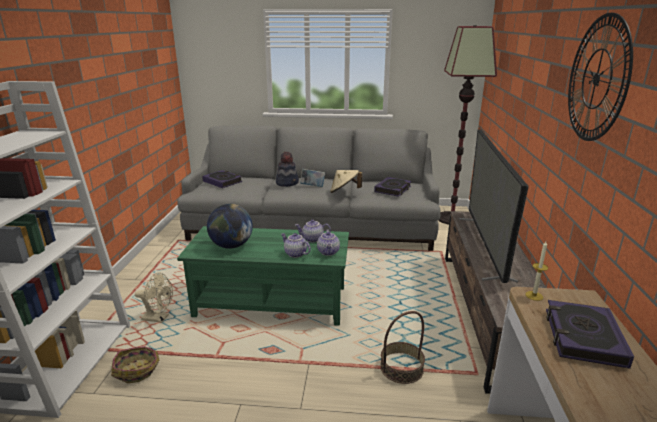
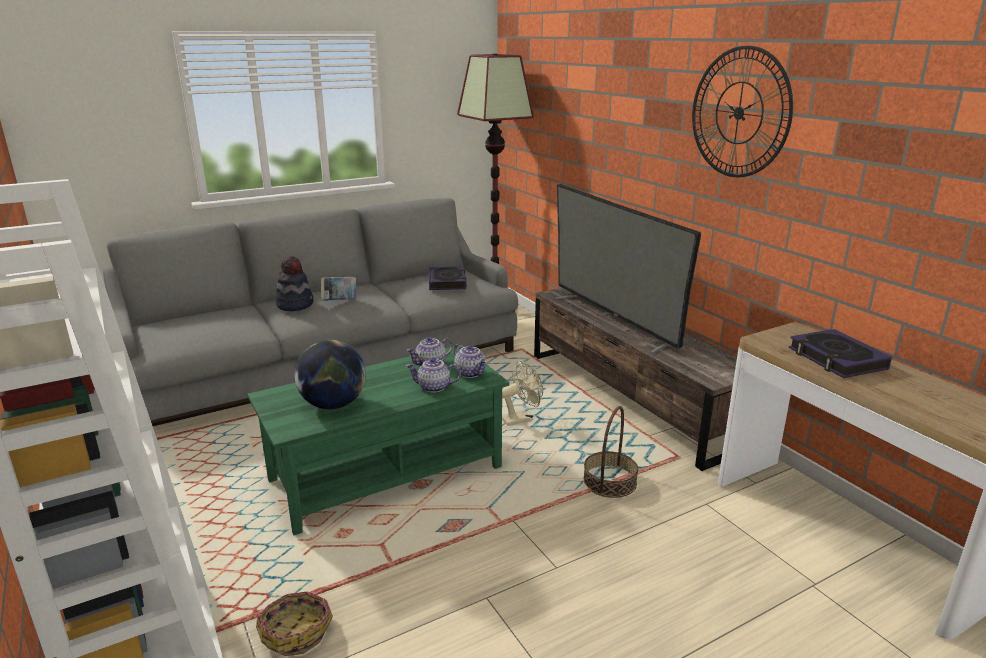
camera: 35 degrees left, 0 degrees up
beige fan [135,273,173,323] -> beige fan moved to [502,360,543,426]
book [202,170,242,188] -> none
beige hat [330,170,362,193] -> none
candle [525,241,548,301] -> none

